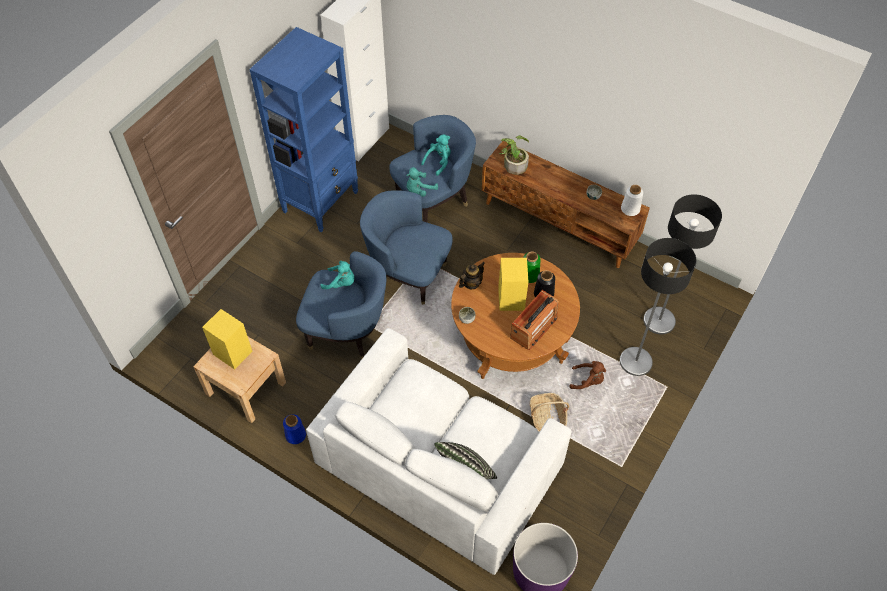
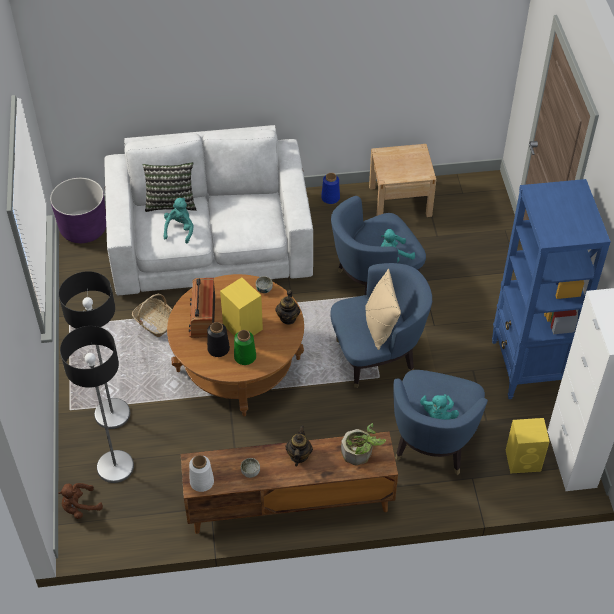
camera: 140 degrees right, 5 degrees down
yellow speaker [202,309,252,370] -> yellow speaker moved to [506,418,550,474]
turquoise plush toy [406,167,438,197] -> turquoise plush toy moved to [164,198,194,243]
brown plush toy [570,361,606,389] -> brown plush toy moved to [58,483,103,519]
none -> teapot [286,426,313,466]
none -> beige pillow [365,269,401,350]

